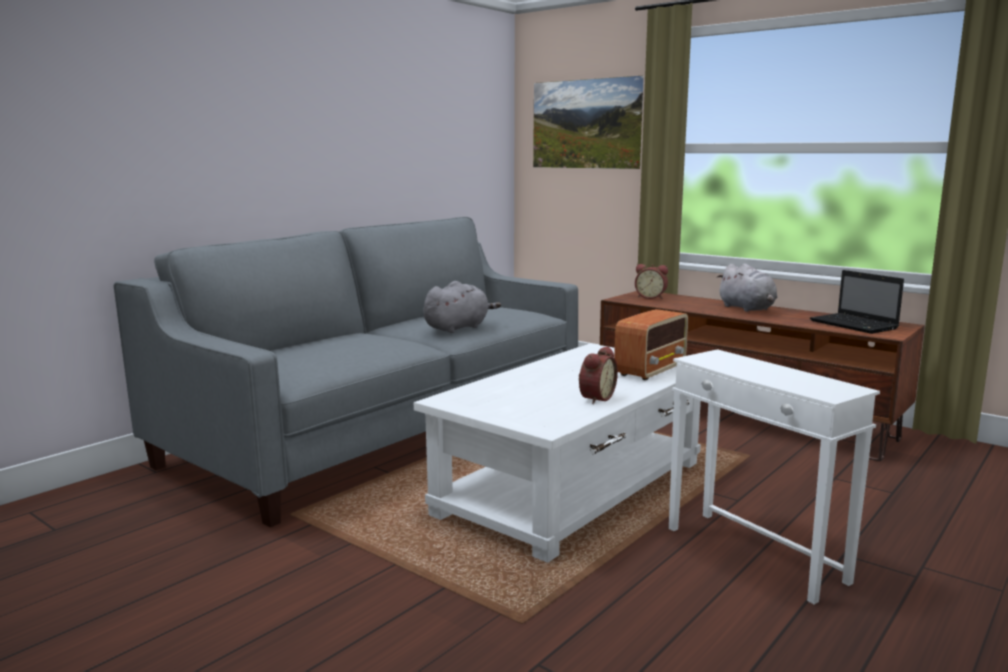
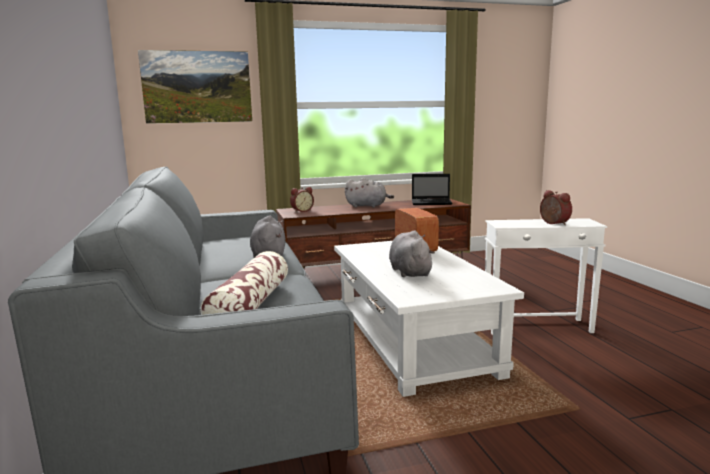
camera: 55 degrees left, 0 degrees up
alarm clock [579,346,618,404] -> alarm clock moved to [540,190,572,225]
none -> pillow [201,251,288,315]
none -> grey plush toy [389,230,435,277]

